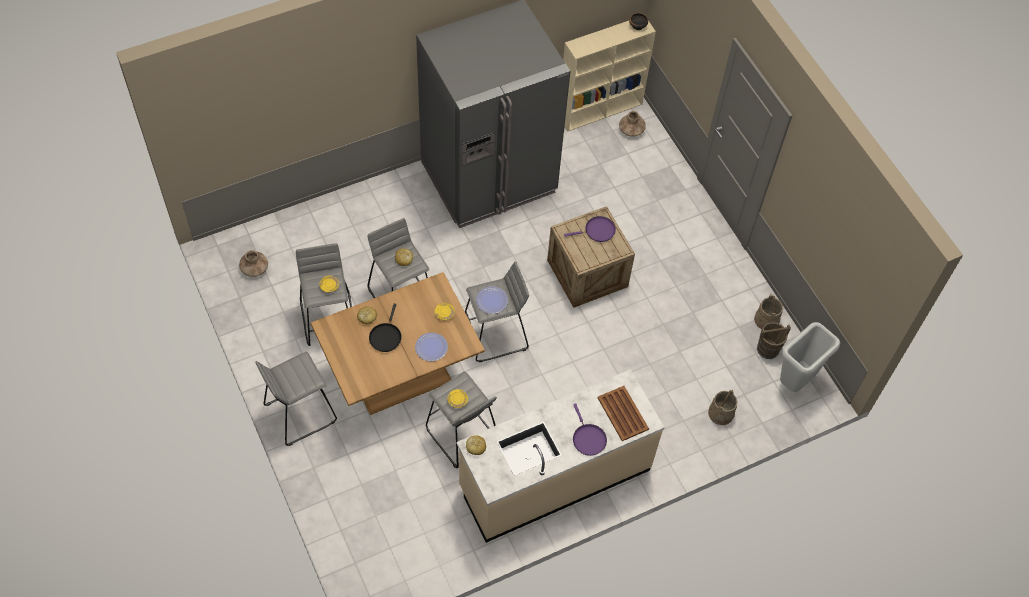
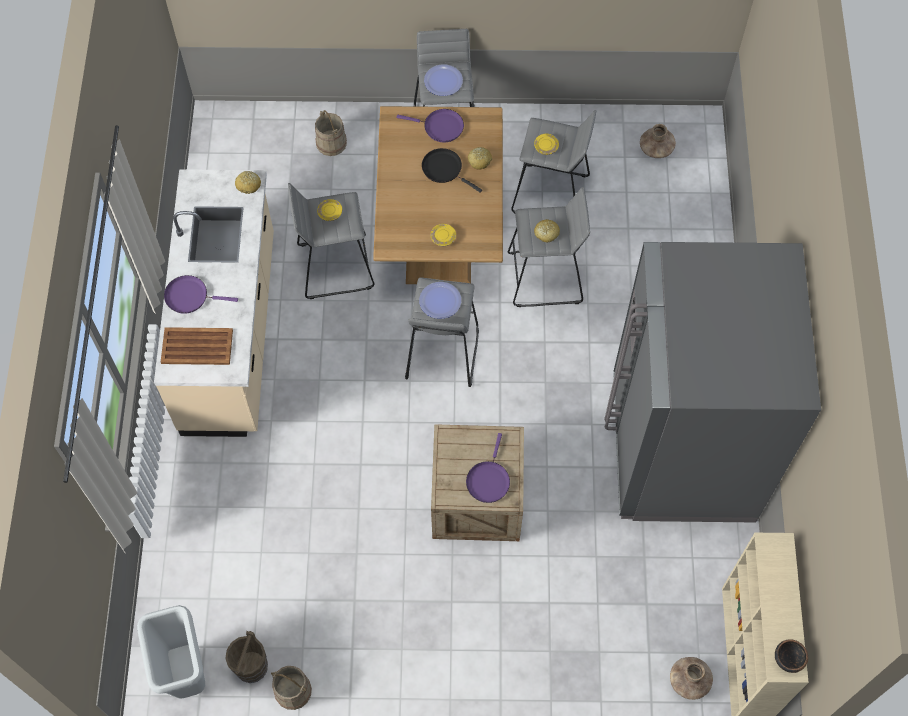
camera: 120 degrees right, 5 degrees up
plate [415,332,448,361] -> plate moved to [424,64,463,96]
beige bucket [708,390,738,425] -> beige bucket moved to [315,110,347,156]
none -> purple frying pan [396,109,464,142]

